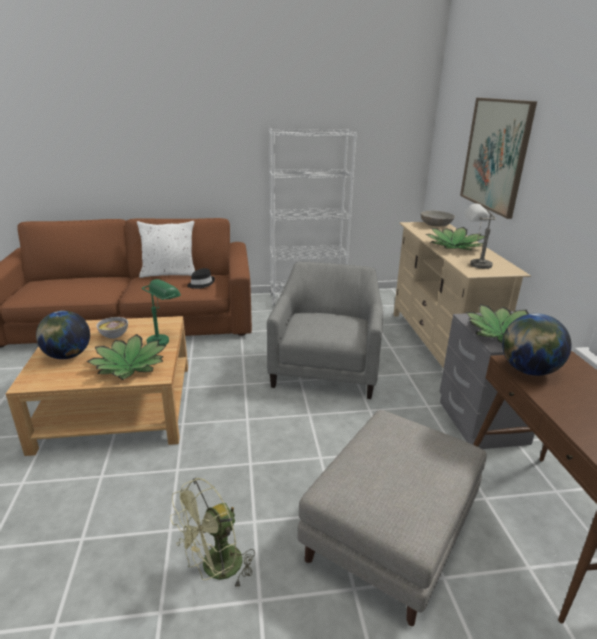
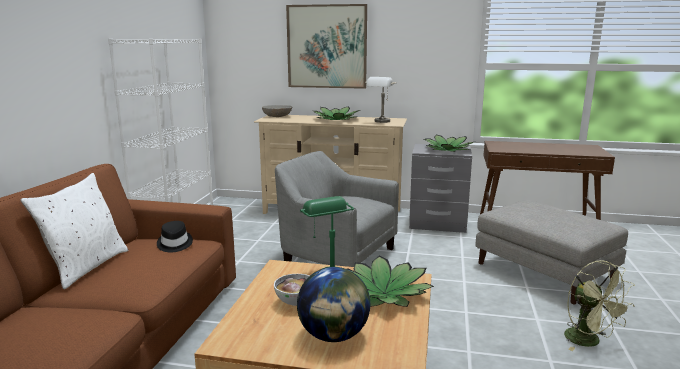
camera: 70 degrees left, 10 degrees down
globe [502,313,572,376] -> none

